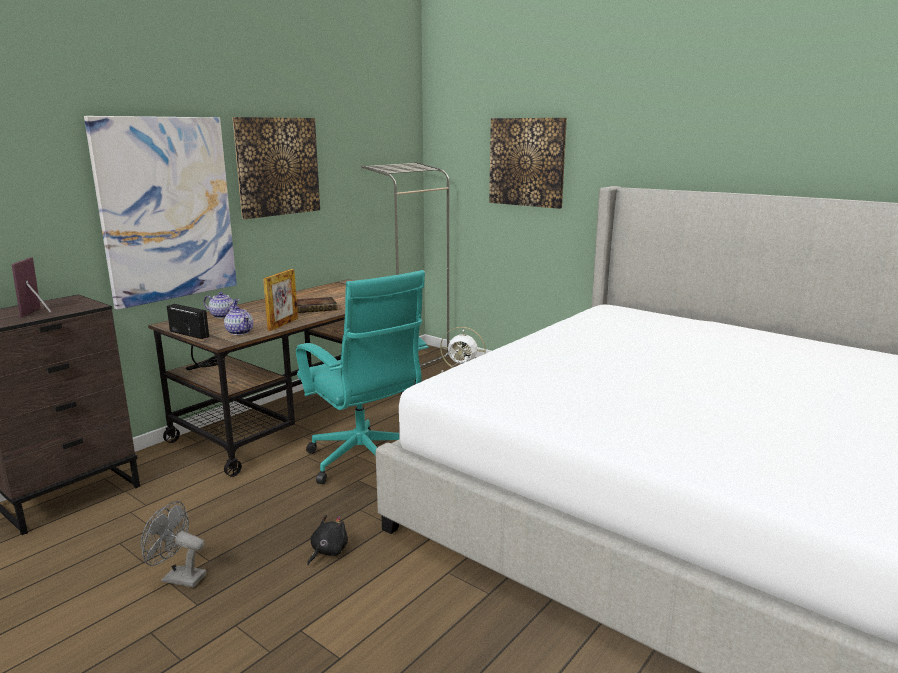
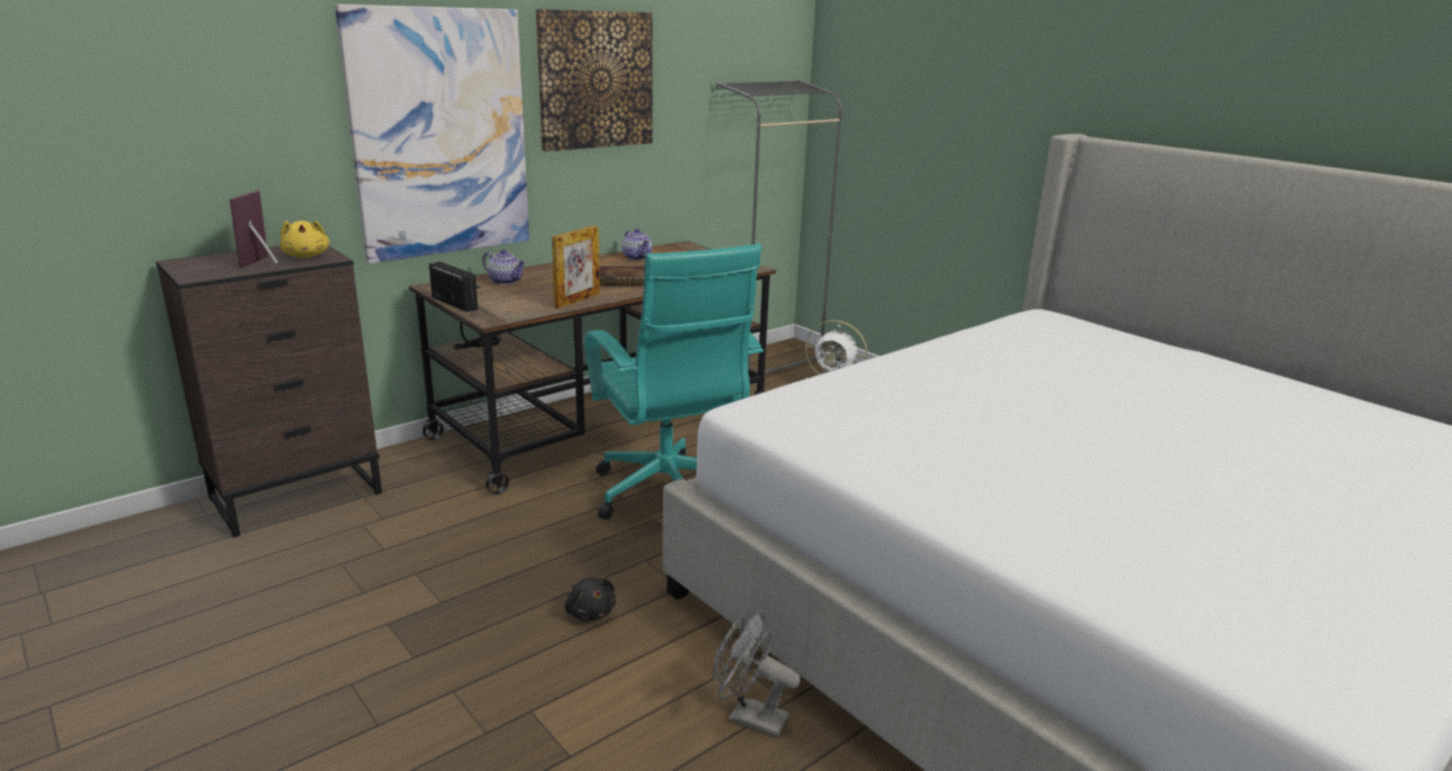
camera: 10 degrees right, 5 degrees up
grey fan [141,501,206,588] -> grey fan moved to [713,610,800,738]
teapot [224,306,253,335] -> teapot moved to [622,228,652,260]
black plush toy [307,515,348,566] -> black plush toy turned 105 degrees clockwise [565,577,616,621]
picture [489,118,567,209] -> none
none -> yellow plush toy [280,220,329,258]

